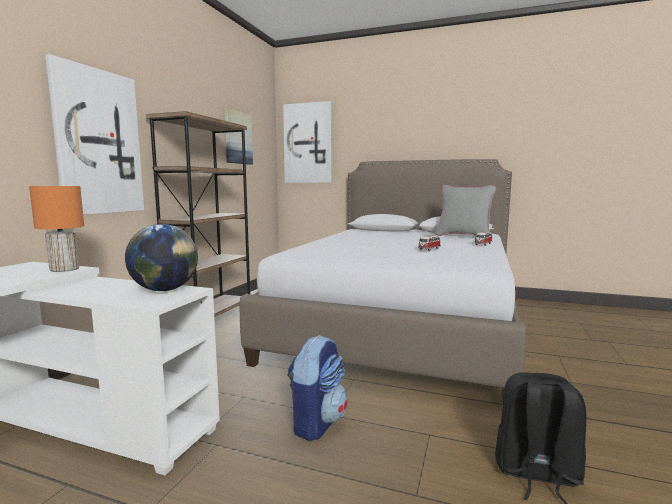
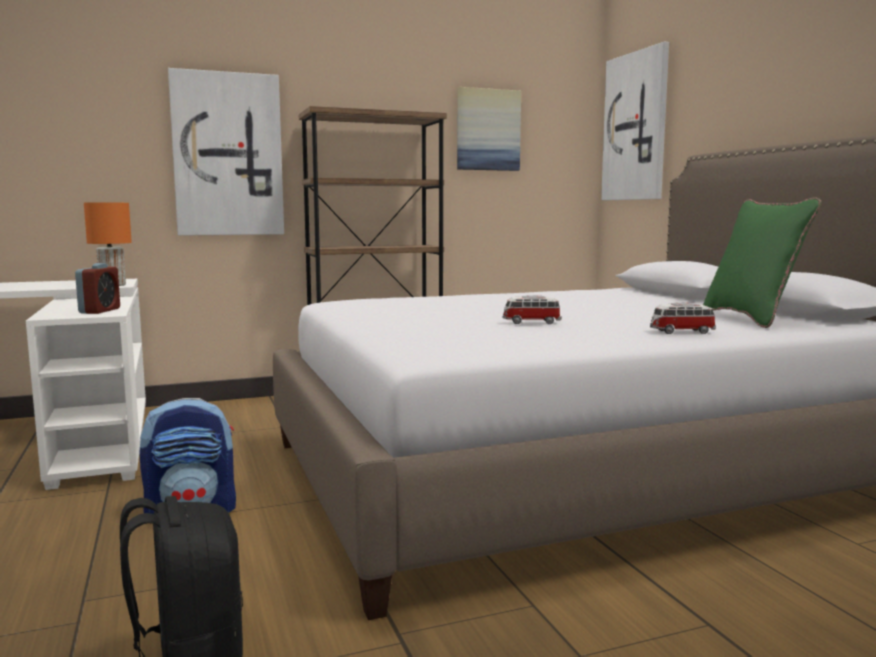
camera: 50 degrees right, 0 degrees up
globe [125,224,198,291] -> alarm clock [75,263,120,314]
grey pillow [436,185,496,236] -> green pillow [703,197,821,328]

